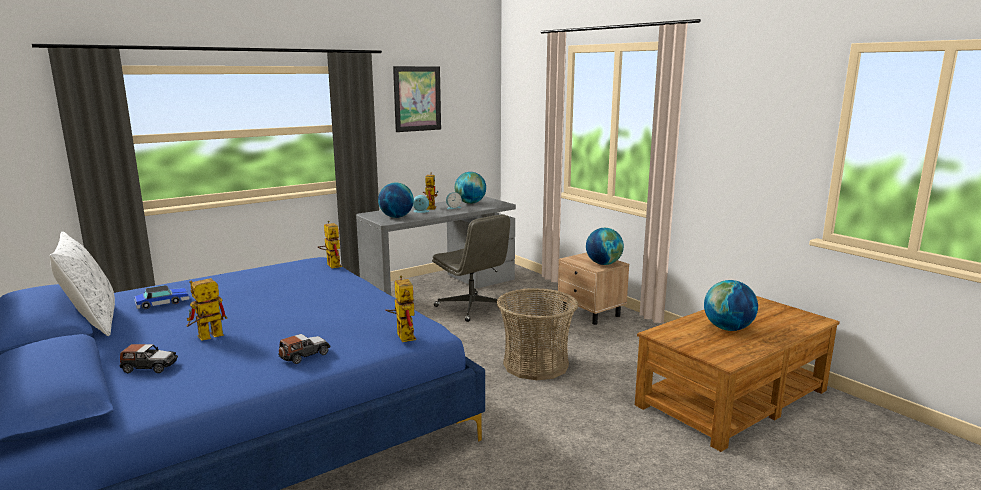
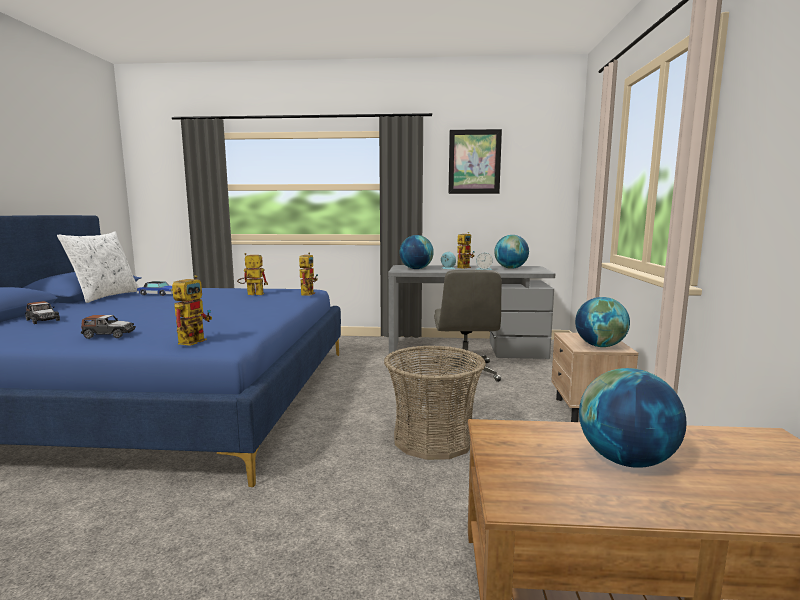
camera: 40 degrees right, 5 degrees down
toy robot [186,278,227,340] -> toy robot moved to [237,253,268,295]

